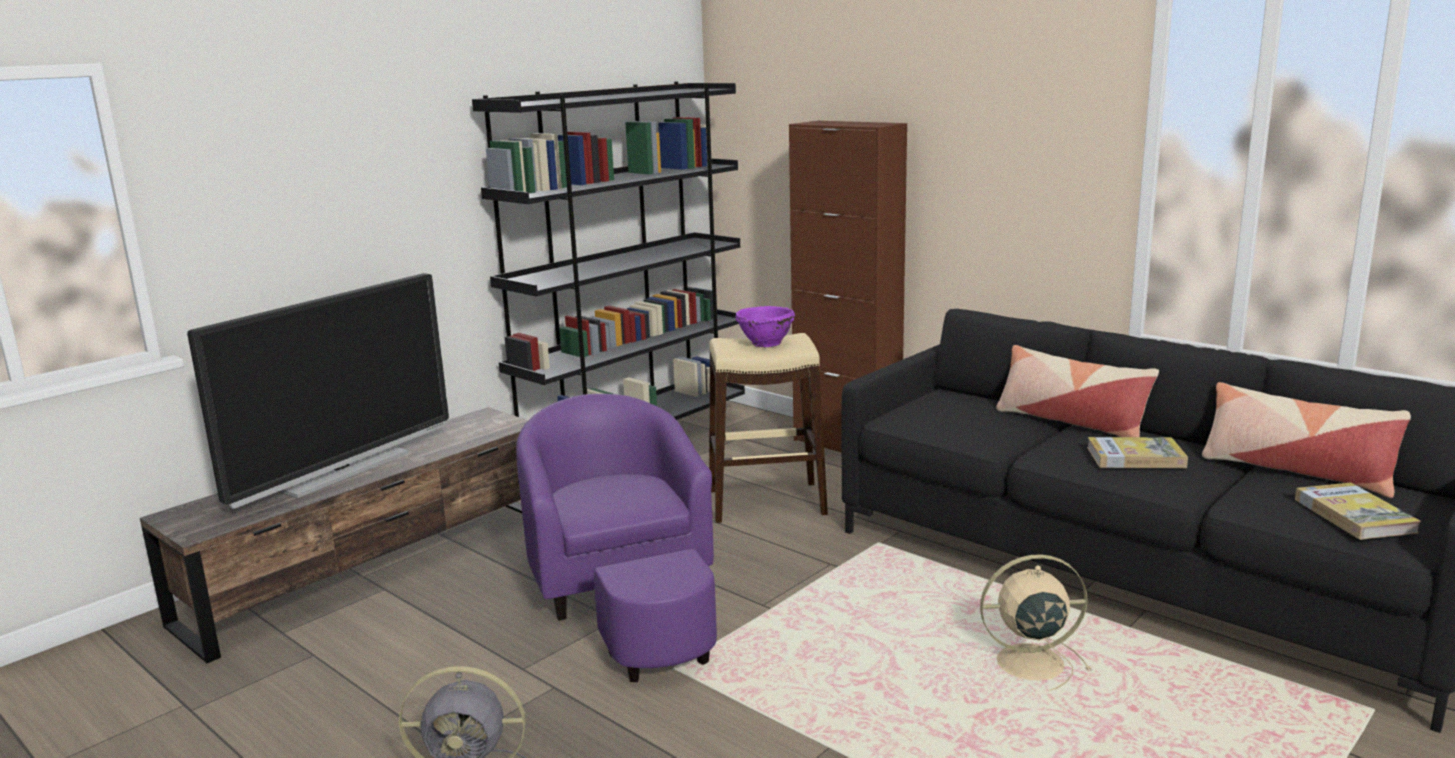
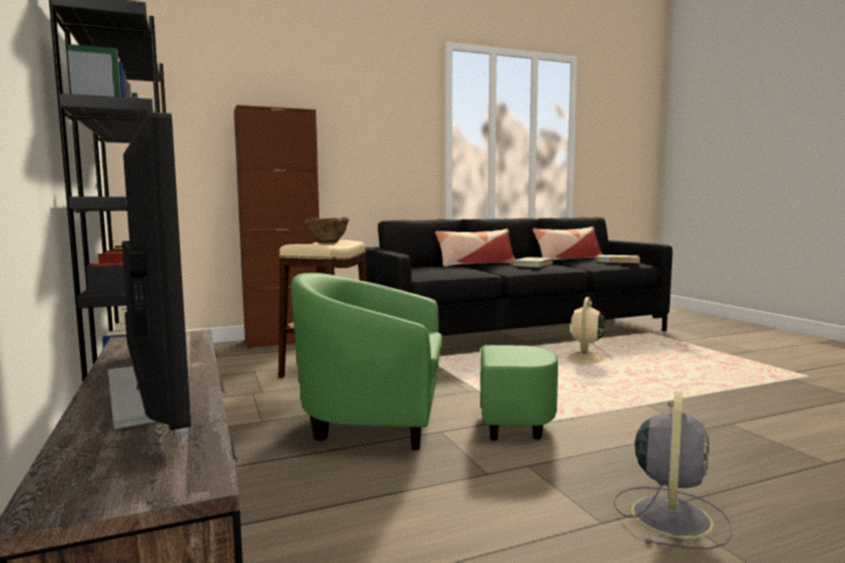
camera: 65 degrees left, 10 degrees down
purple armchair [516,394,717,682] -> green armchair [291,273,558,450]
purple bowl [736,306,795,347] -> brown bowl [305,217,349,243]

